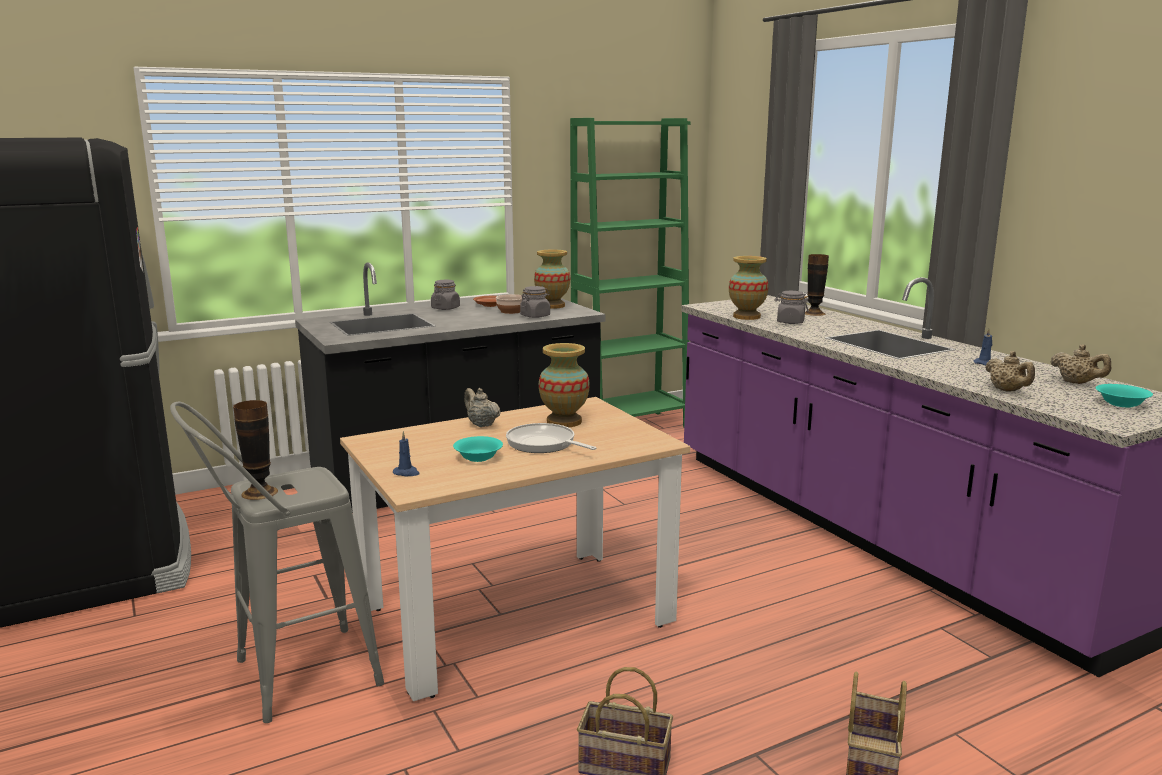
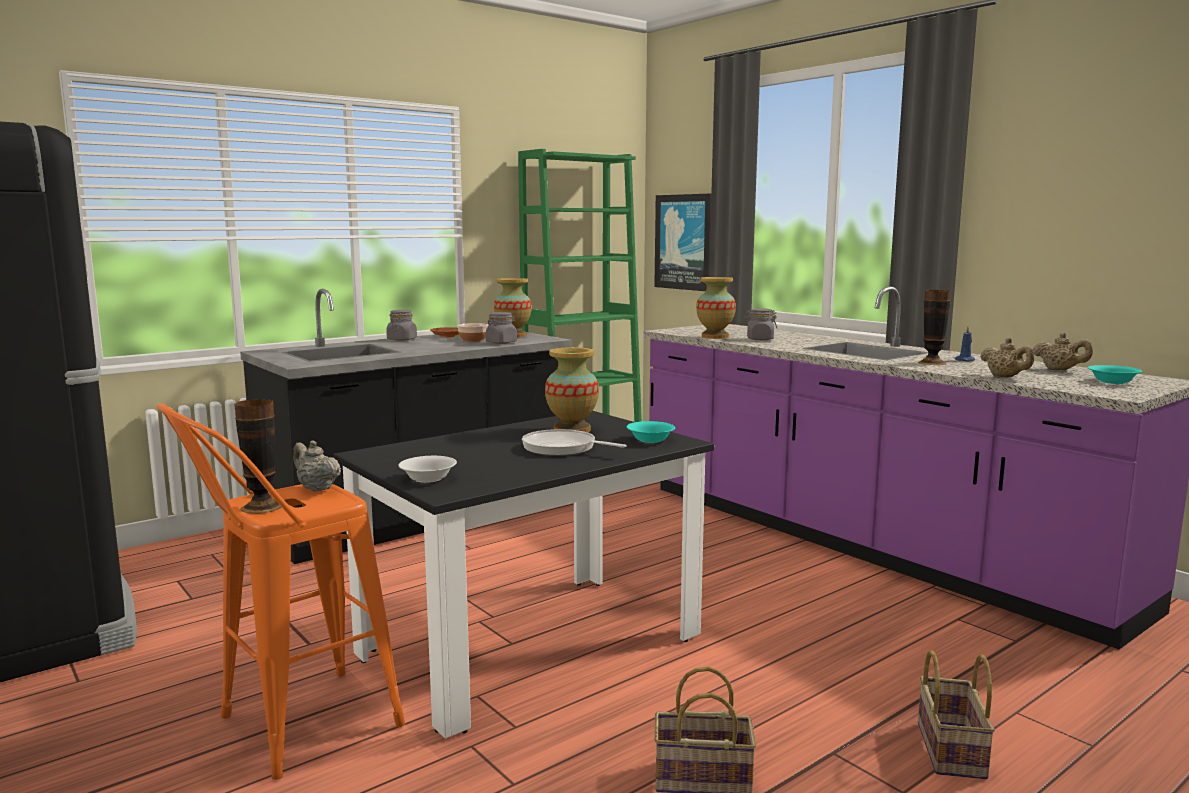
camera: 10 degrees left, 5 degrees down
grey stool [170,402,384,723] -> orange stool [157,404,405,780]
beige dining table [340,397,690,701] -> black dining table [334,411,714,739]
blue candle [393,431,420,476] -> white bowl [398,456,457,483]
turquoise bowl [453,436,503,462] -> turquoise bowl moved to [627,421,675,443]
beige teapot [464,388,501,427] -> beige teapot moved to [293,440,341,492]
vase [805,254,829,316] -> vase moved to [918,290,951,365]
none -> picture [654,193,711,291]

